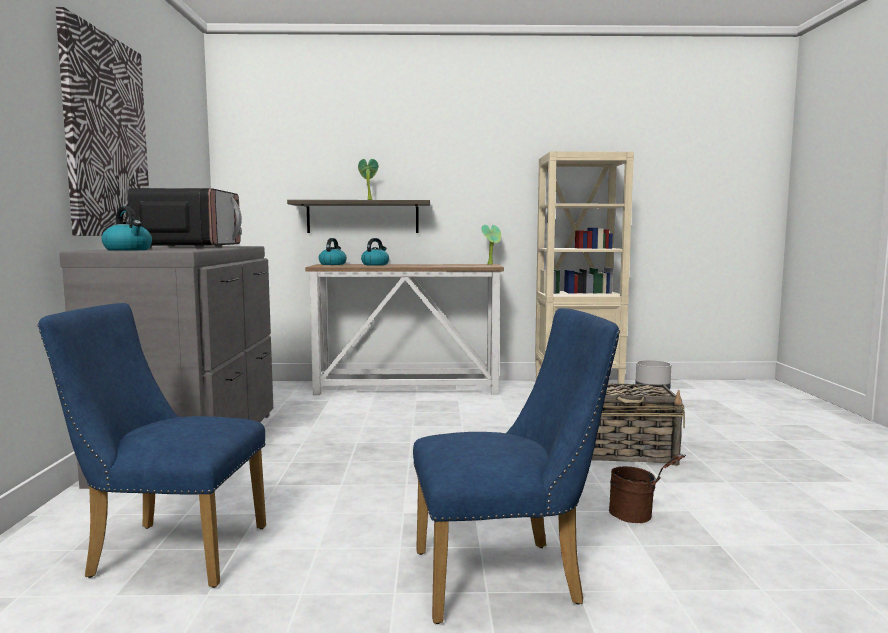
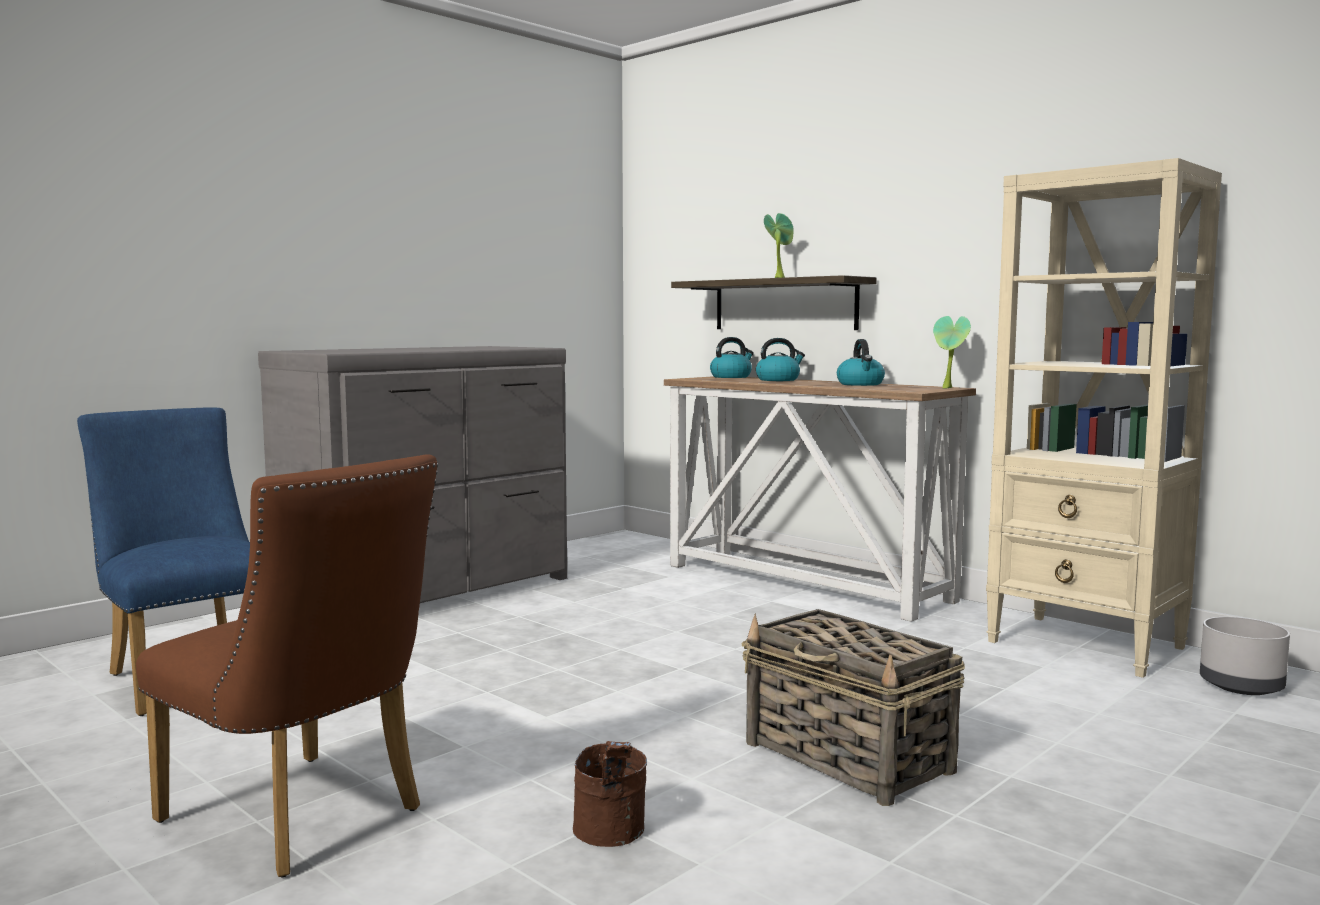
camera: 45 degrees right, 0 degrees up
picture [56,7,149,236] -> none
kettle [102,206,152,251] -> kettle moved to [837,339,885,386]
microwave [127,188,242,249] -> none
blue chair [413,308,620,624] -> brown chair [136,454,438,877]

